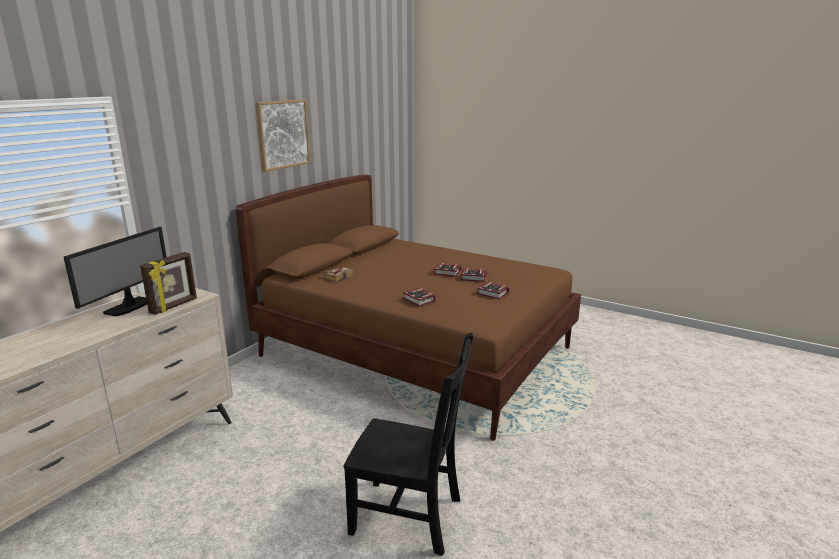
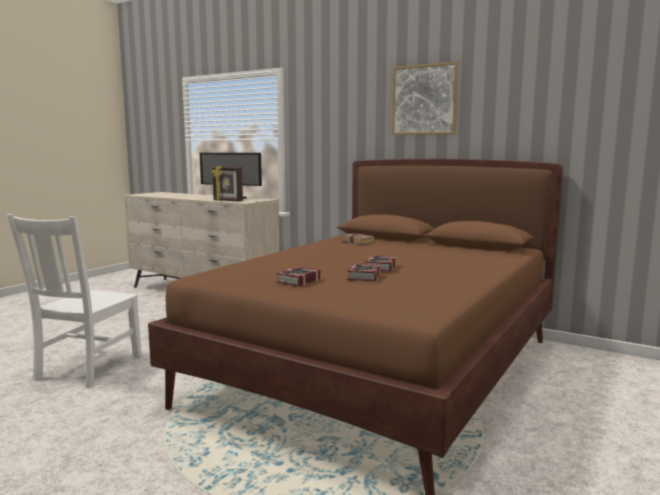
camera: 90 degrees right, 10 degrees down
black chair [343,333,473,556] -> white chair [7,214,142,388]
book [403,288,436,307] -> none

